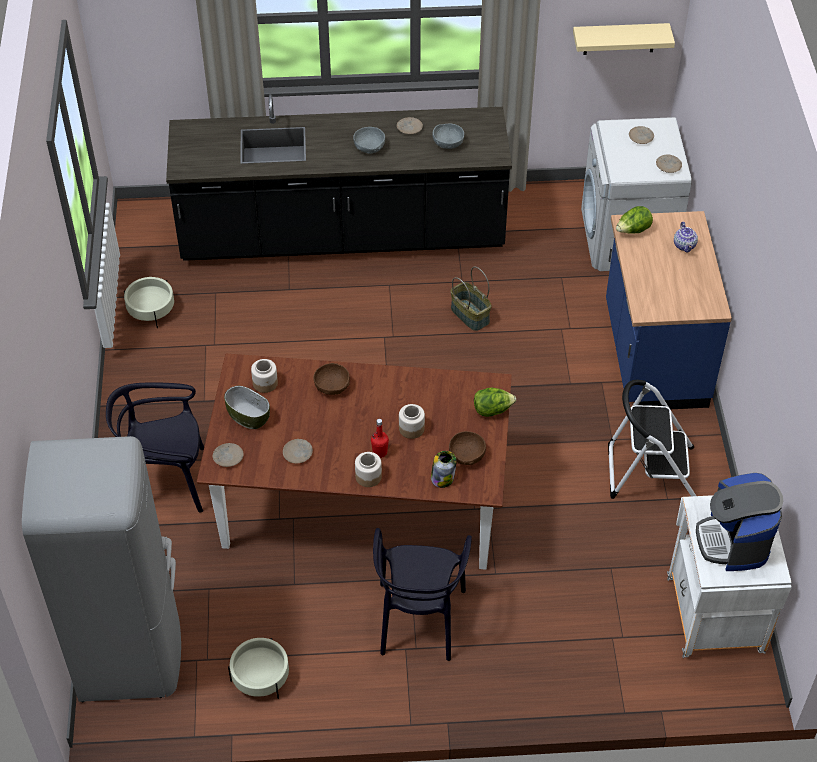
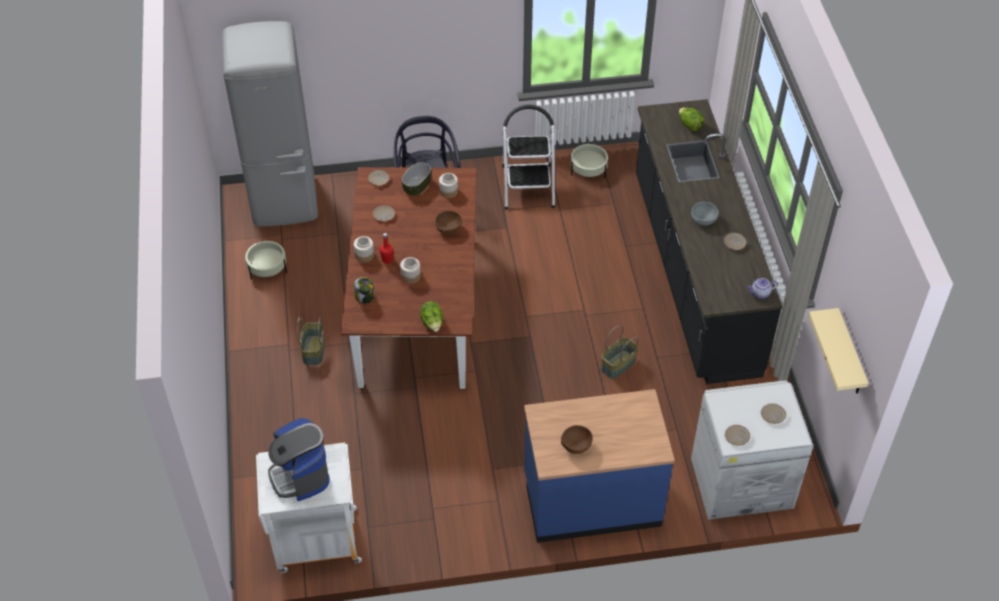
camera: 85 degrees right, 0 degrees up
black chair [373,528,472,661] -> basket [297,316,325,365]
grey bowl [432,123,464,149] -> none
brown bowl [449,431,486,465] -> brown bowl moved to [561,425,593,454]
step ladder [608,380,696,499] -> step ladder moved to [502,105,555,210]
lettuce [616,206,653,234] -> lettuce moved to [679,108,704,131]
teapot [674,222,698,252] -> teapot moved to [747,278,778,299]
coffee machine [696,473,783,571] -> coffee machine turned 105 degrees counterclockwise [268,418,330,501]

